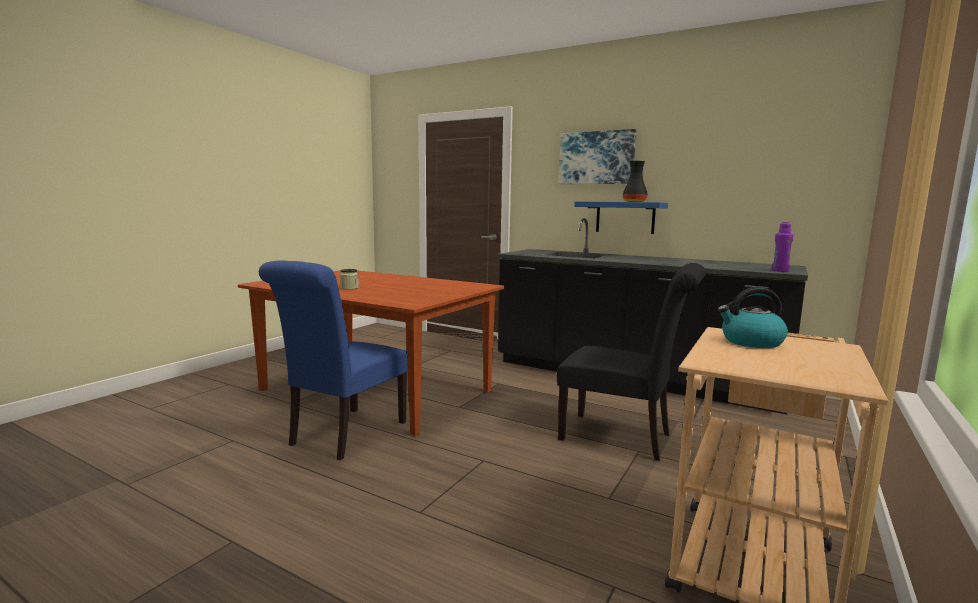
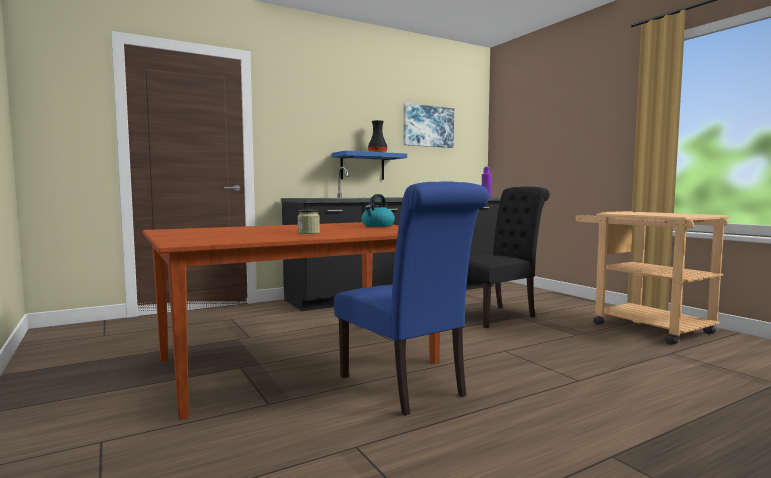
camera: 60 degrees left, 5 degrees down
picture [559,129,636,184] -> picture moved to [403,103,454,148]
kettle [718,287,788,348] -> kettle moved to [362,194,395,227]

